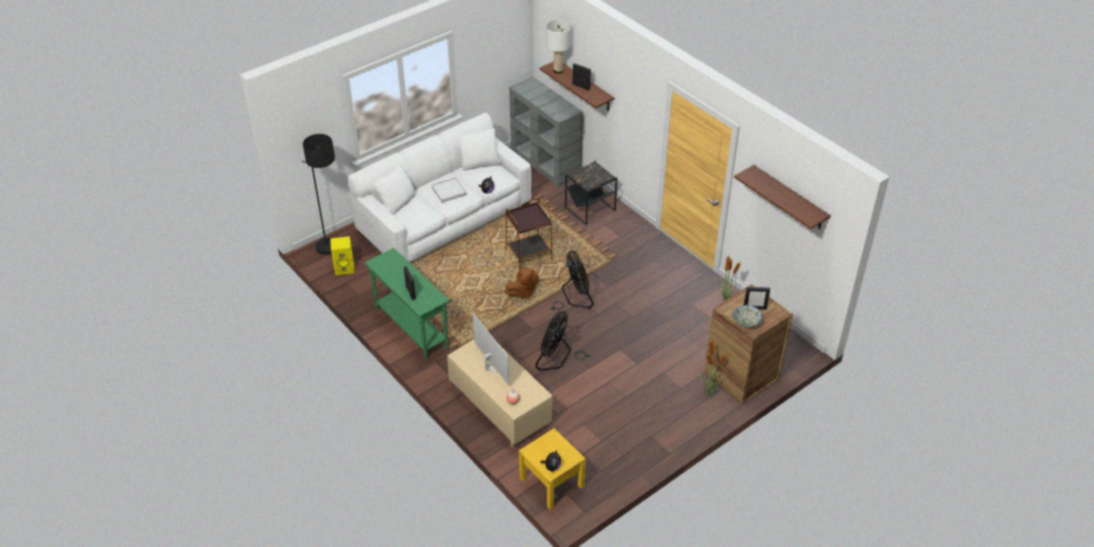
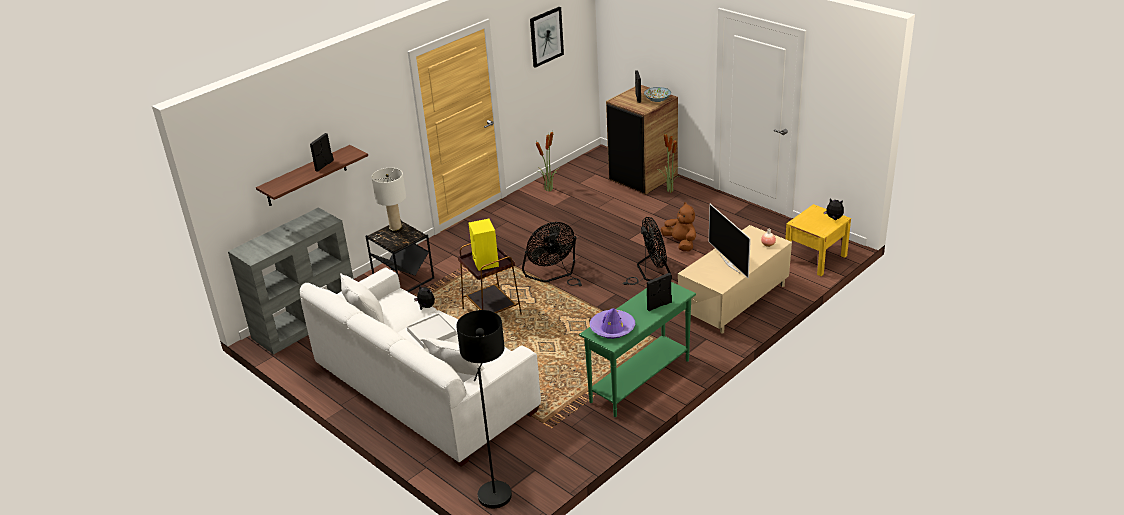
camera: 95 degrees left, 10 degrees down
yellow speaker [330,236,355,275] -> yellow speaker moved to [469,219,499,271]
television [473,313,509,385] -> television turned 75 degrees counterclockwise [709,204,751,278]
brown plush toy [505,267,539,299] -> brown plush toy moved to [661,202,696,251]
black fan [535,311,591,371] -> black fan turned 120 degrees counterclockwise [624,217,672,285]
white table lamp [546,19,572,74] -> white table lamp moved to [371,168,406,233]
shelf [734,165,831,229] -> picture [530,7,564,68]
none -> purple hat [590,308,635,339]

